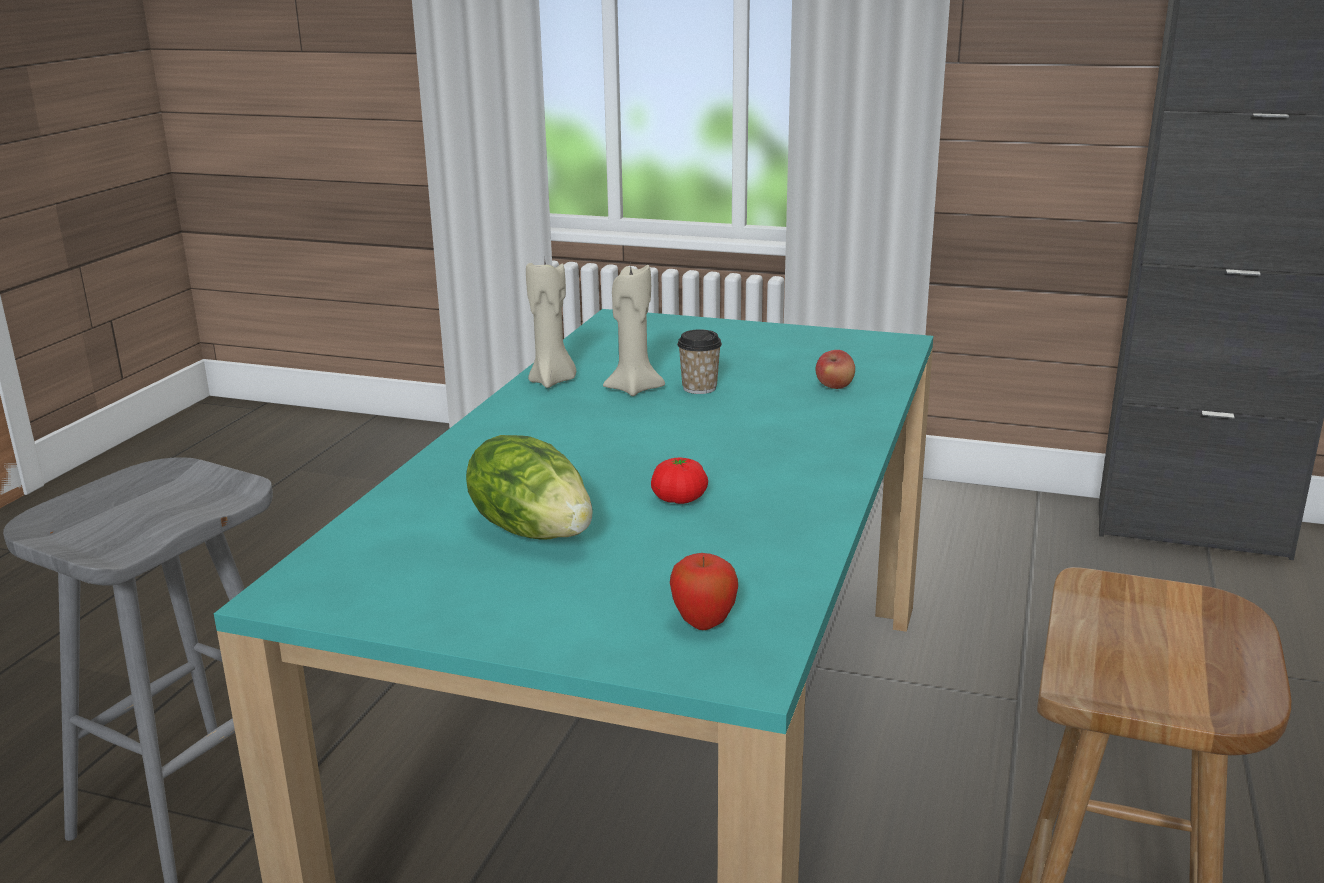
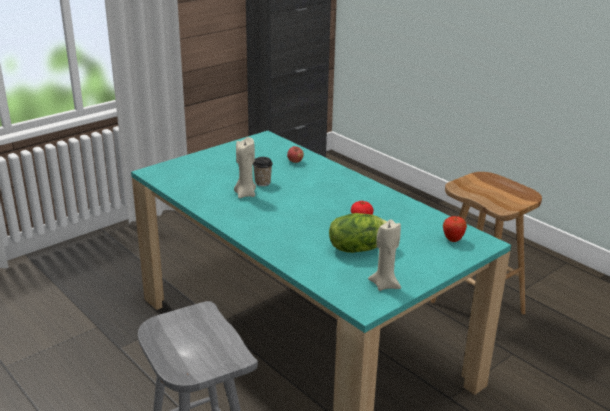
camera: 60 degrees left, 5 degrees up
beige candle [526,256,576,388] -> beige candle moved to [368,219,401,291]

